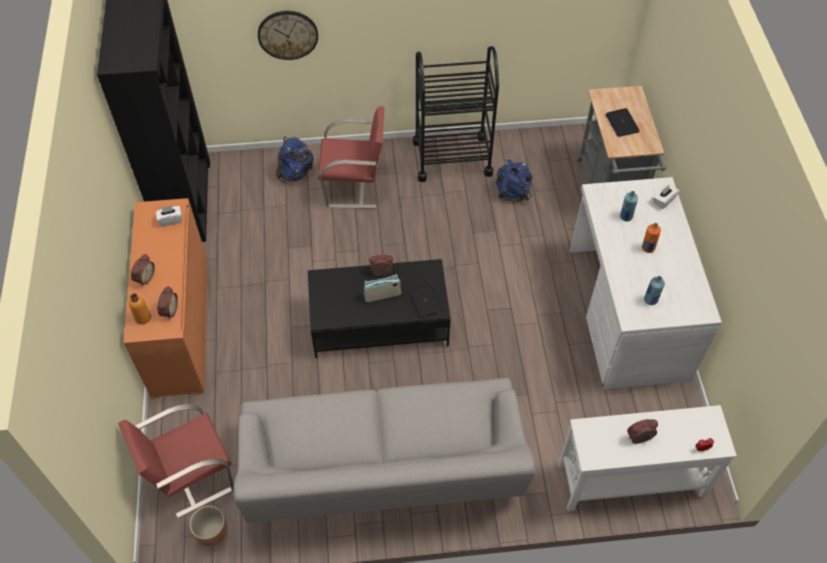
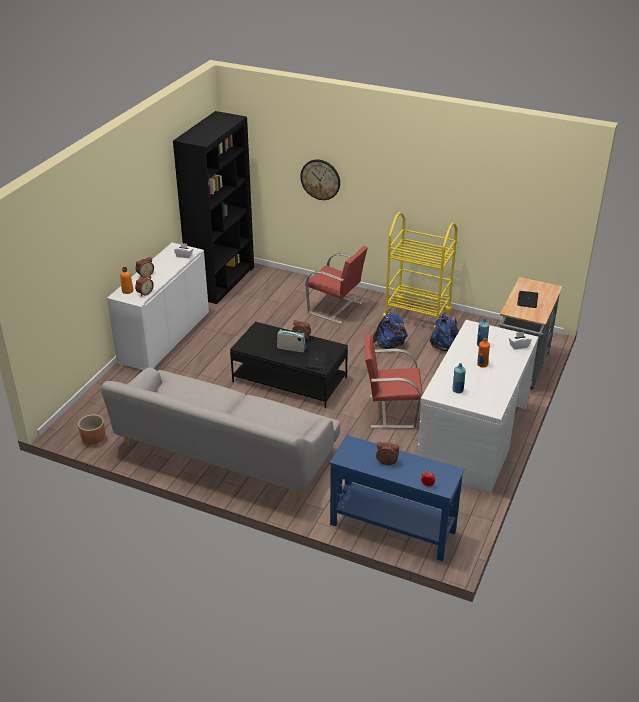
camera: 30 degrees right, 20 degrees down
red chair [118,404,234,518] -> red chair moved to [364,334,423,429]
orange cabinet [124,198,207,399] -> white cabinet [107,243,209,370]
blue backpack [276,137,313,182] -> blue backpack moved to [373,309,408,349]
black cart [413,46,499,182] -> yellow cart [383,212,458,330]
white console table [558,405,737,511] -> blue console table [329,435,464,561]

